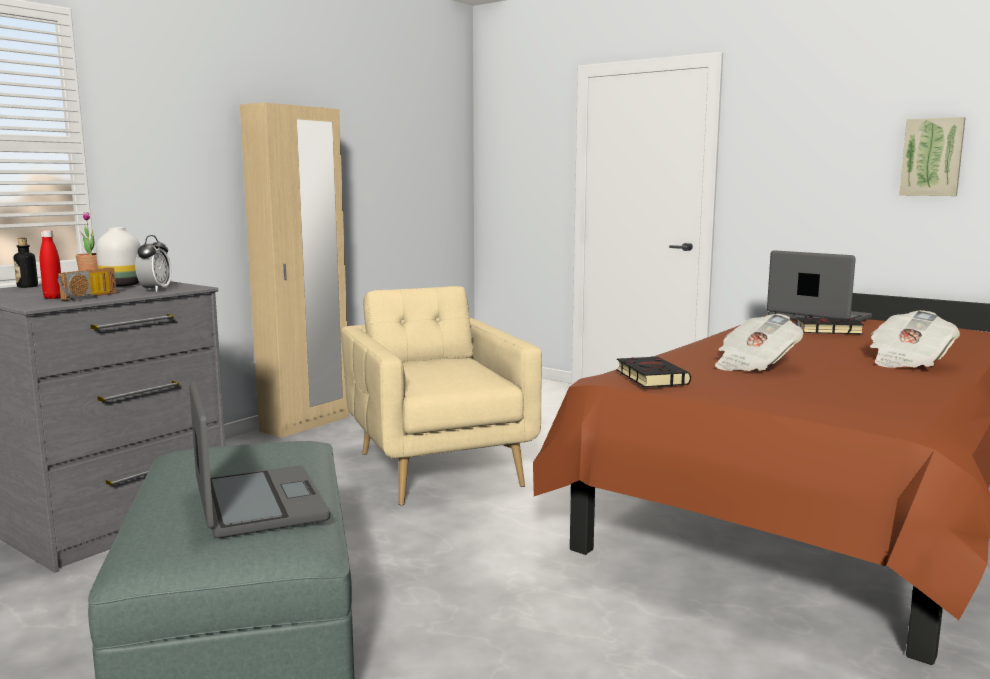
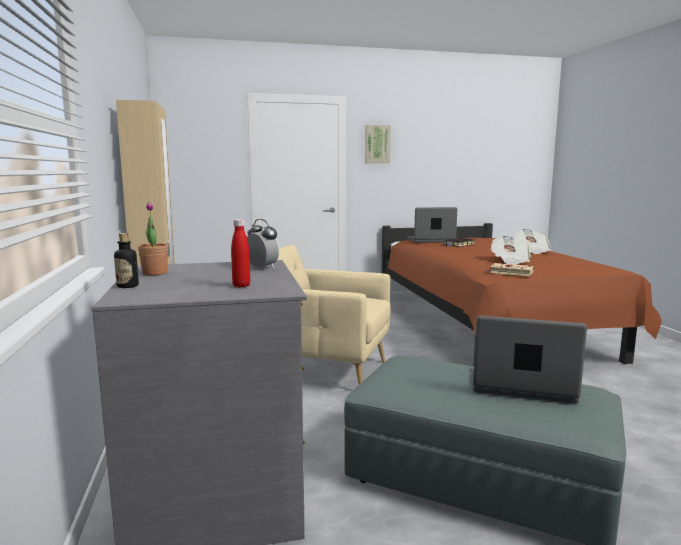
camera: 50 degrees left, 0 degrees up
radio [58,267,116,301] -> none
white vase [96,227,140,287] -> none
black book [616,357,691,387] -> beige book [485,263,534,277]
picture [899,117,966,196] -> picture moved to [365,125,391,164]

